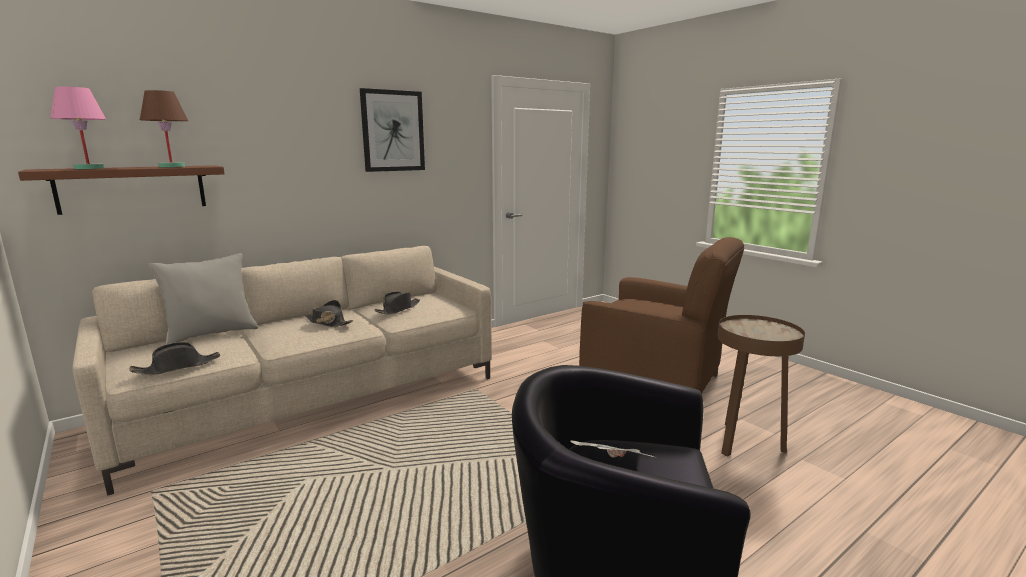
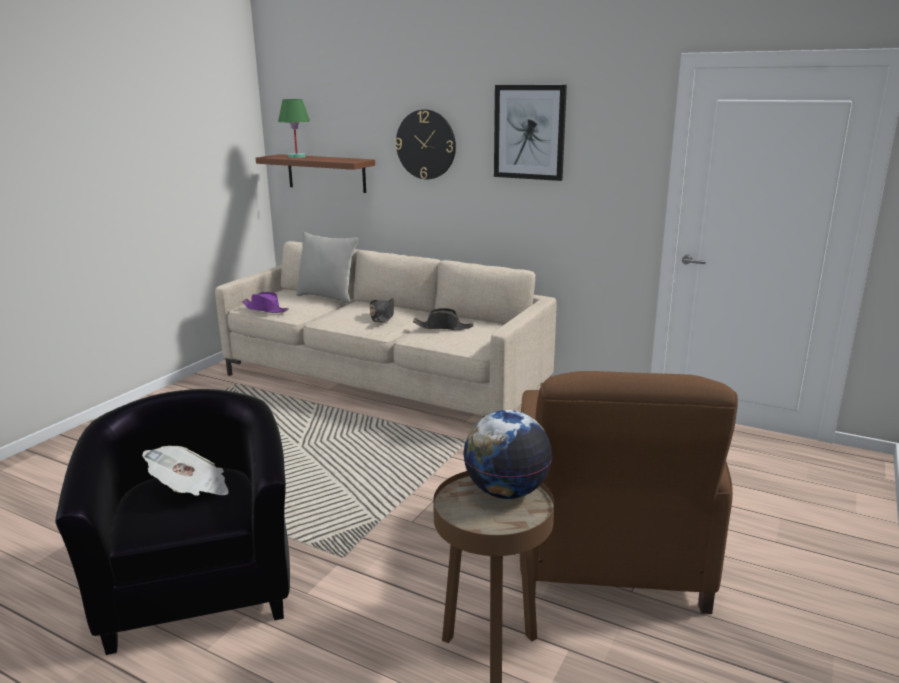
camera: 65 degrees right, 5 degrees up
pink table lamp [50,86,106,169] -> green table lamp [278,99,310,158]
black hat [129,342,220,375] -> purple hat [242,292,289,313]
brown table lamp [140,90,188,167] -> none
none -> wall clock [395,110,456,180]
none -> globe [463,410,552,499]

